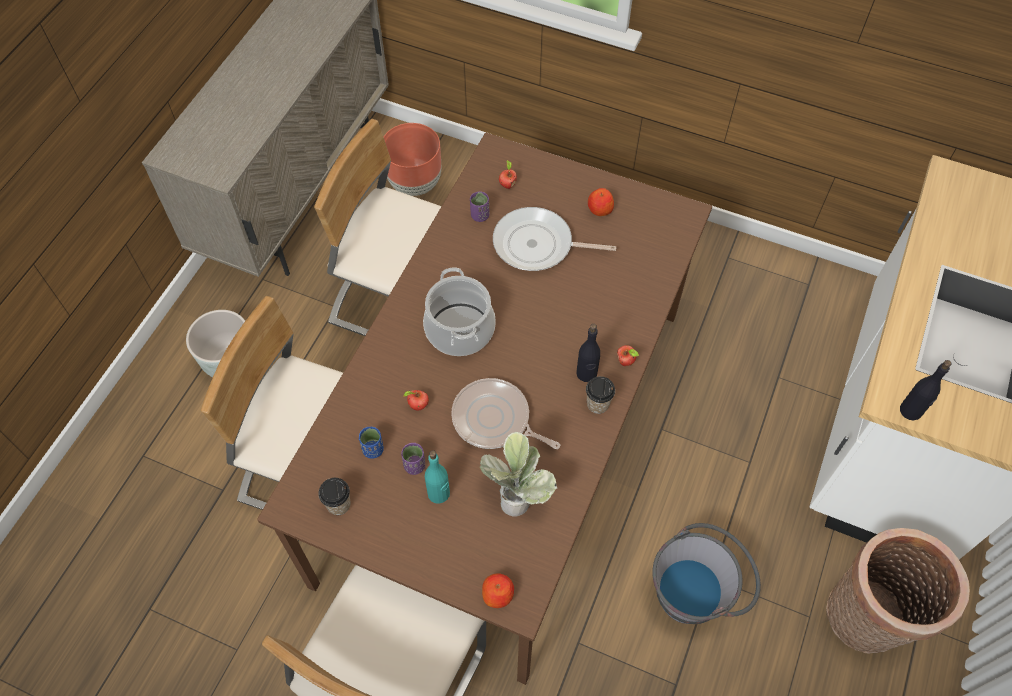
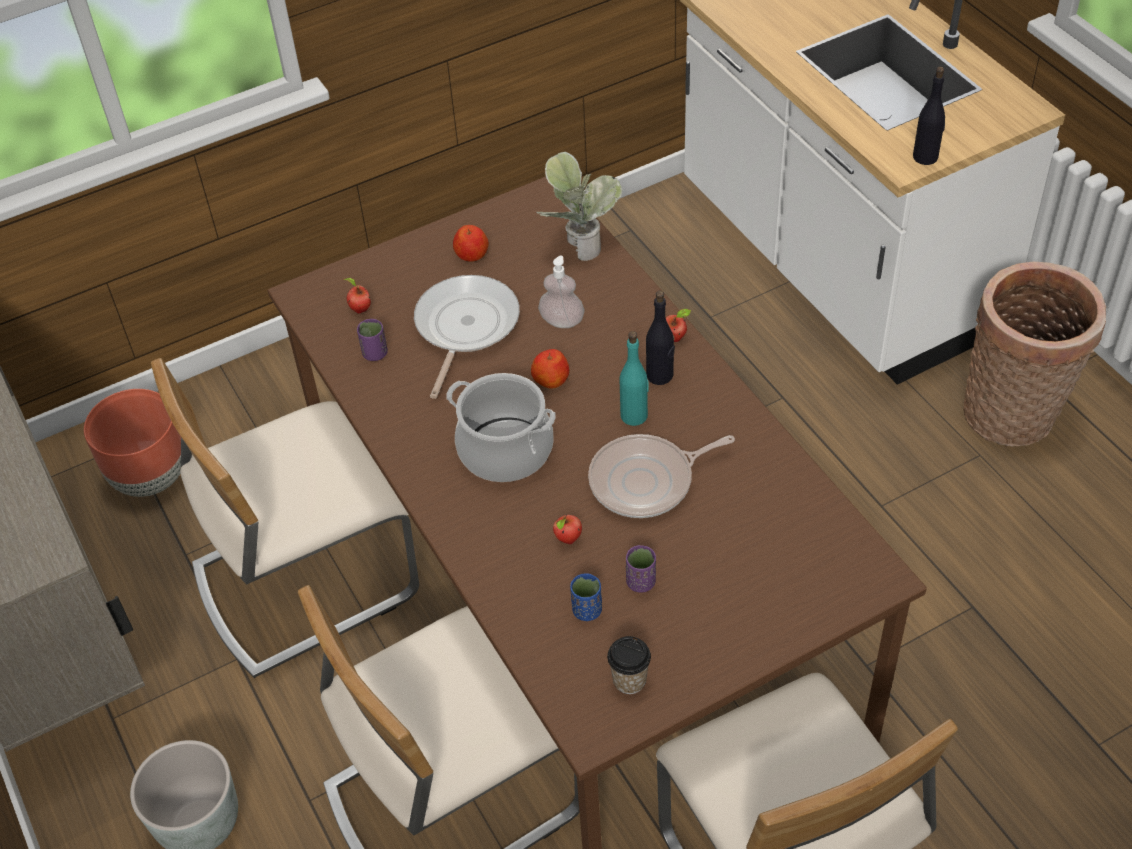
camera: 50 degrees left, 10 degrees down
turquoise bottle [425,450,450,504] -> turquoise bottle moved to [620,331,649,426]
potted plant [480,432,557,517] -> potted plant moved to [536,152,622,261]
apple [482,573,514,608] -> apple moved to [531,349,569,389]
frying pan [493,207,616,271] -> frying pan turned 150 degrees clockwise [414,275,520,399]
cup [586,376,615,414] -> none
grey bucket [652,523,761,624] -> none
none -> soap dispenser [538,256,585,328]

